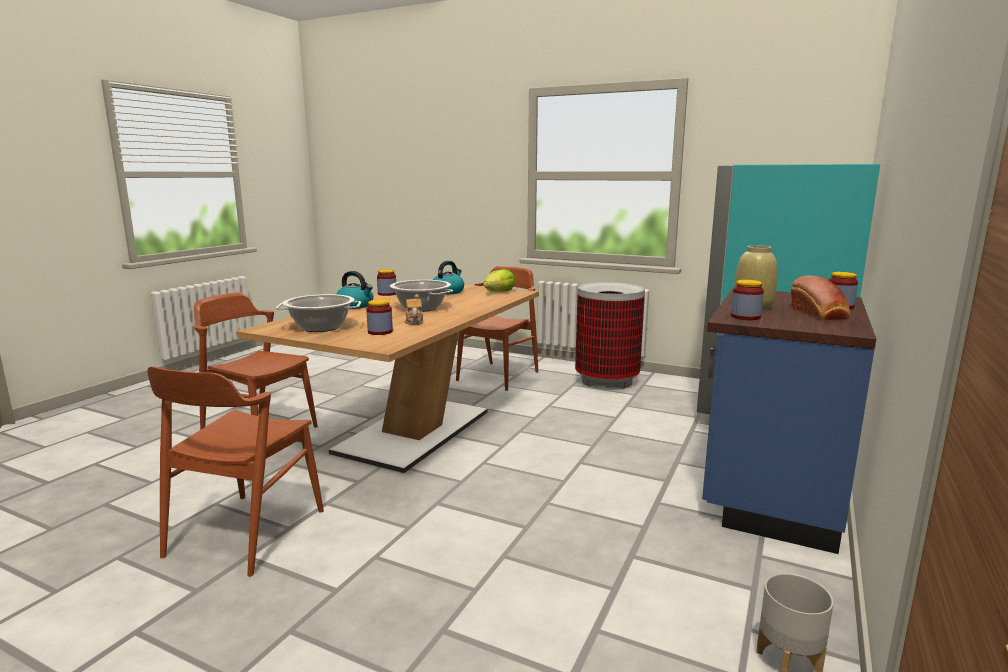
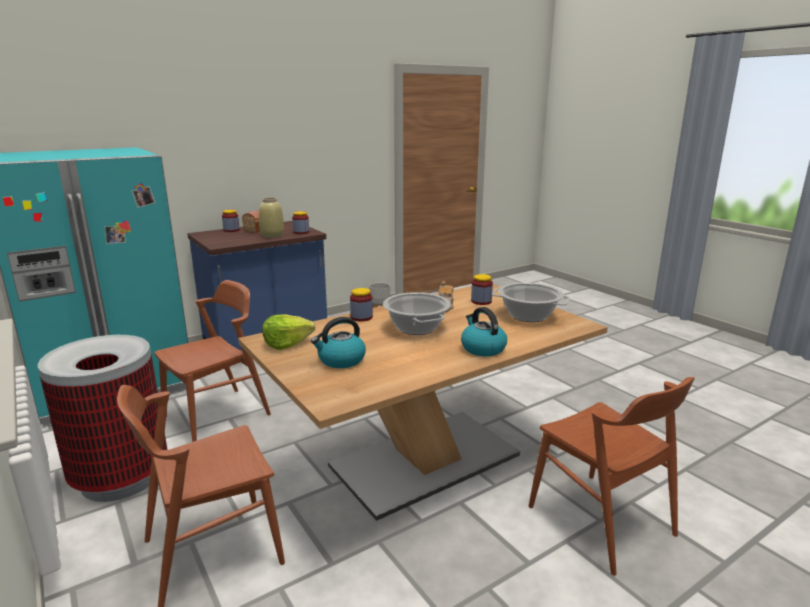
camera: 150 degrees left, 5 degrees up
brown chair [147,367,324,577] -> brown chair moved to [154,280,271,442]
jar [377,269,396,296] -> jar moved to [350,288,373,321]

